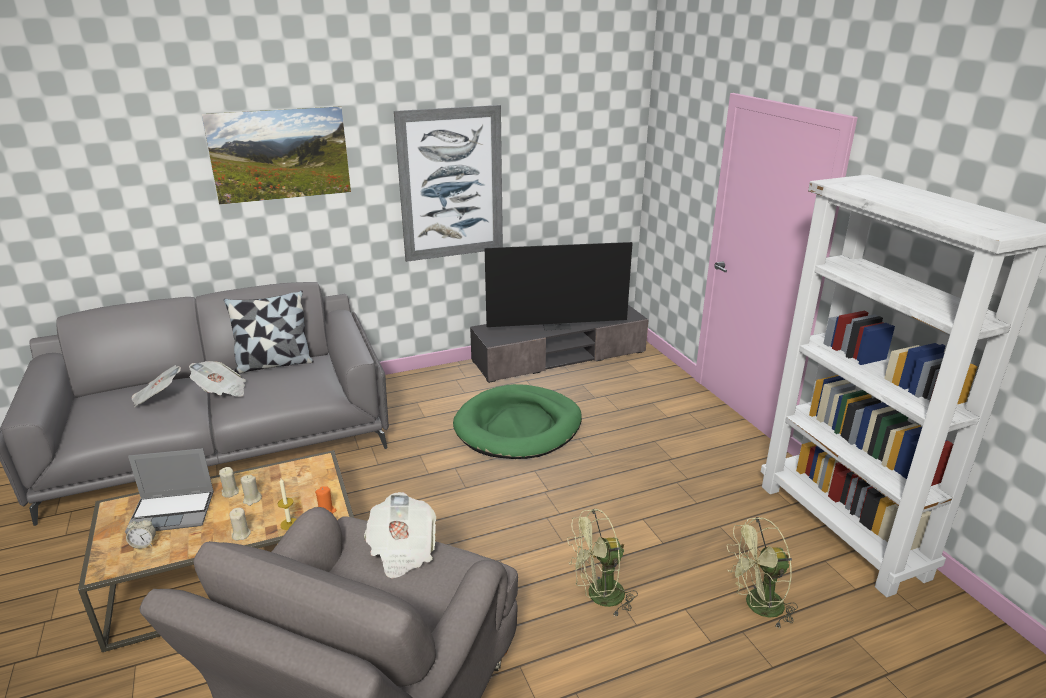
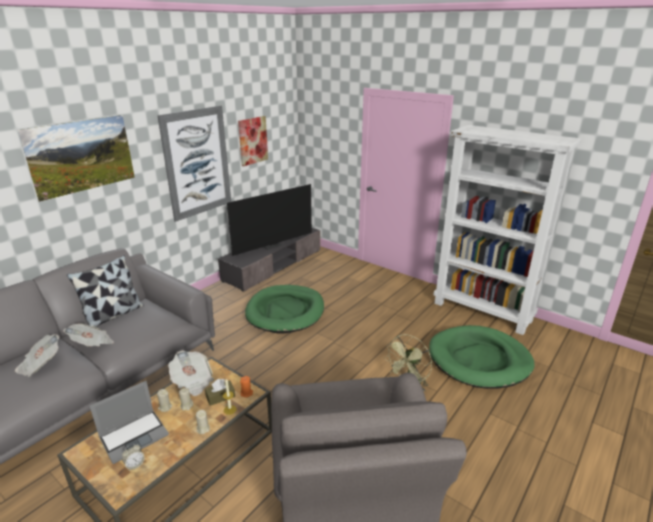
camera: 30 degrees left, 0 degrees up
newspaper [364,492,436,579] -> newspaper moved to [168,350,214,396]
green fan [727,517,798,628] -> green dog bed [429,325,535,389]
none -> brown tissue box [205,379,235,406]
none -> picture [238,116,268,166]

